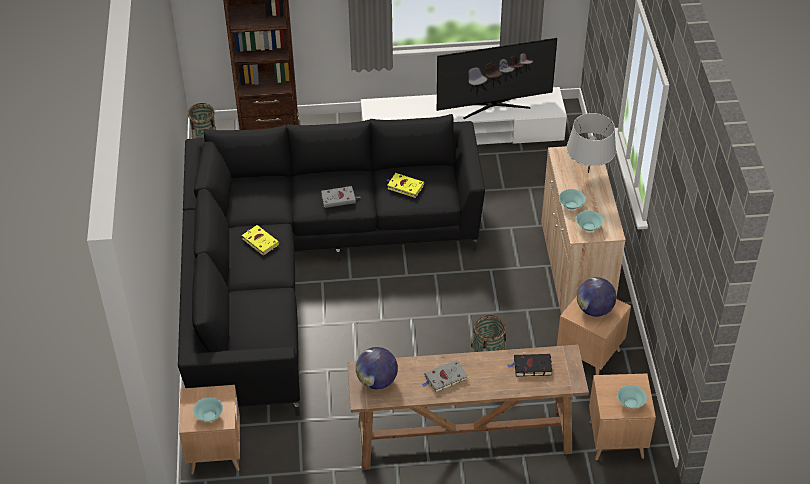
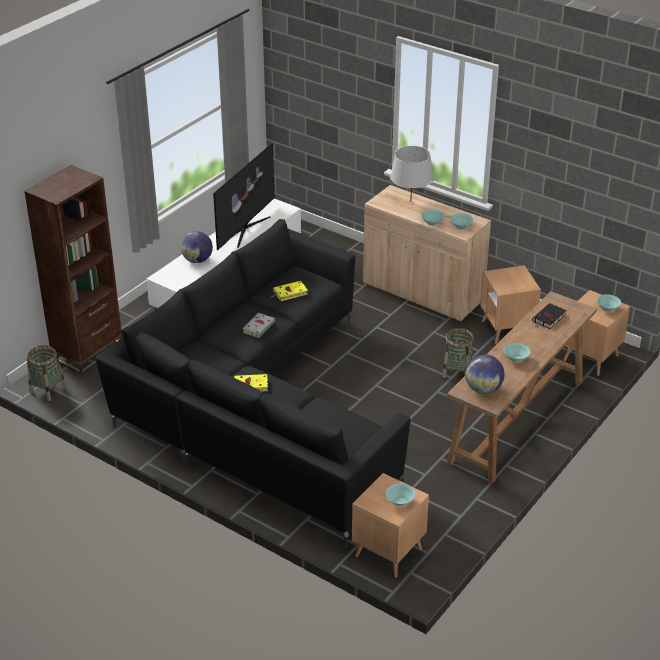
camera: 50 degrees left, 10 degrees down
grey book [422,360,468,393] -> turquoise bowl [504,343,530,362]
globe [577,277,616,317] -> globe moved to [181,231,213,263]

